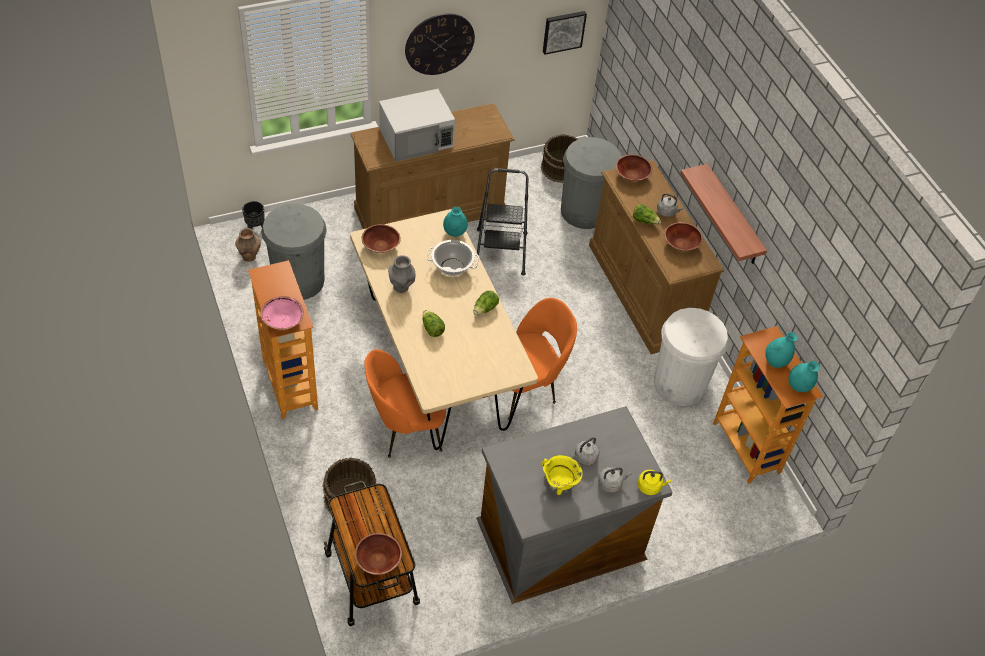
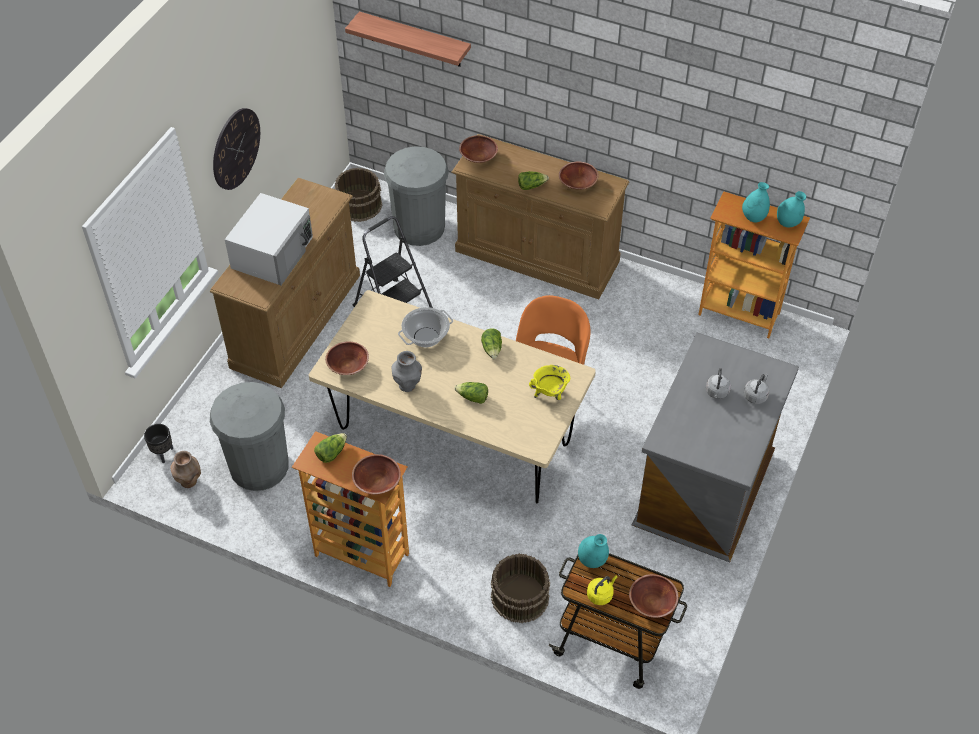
camera: 40 degrees left, 0 degrees up
pink bowl [260,296,304,330] -> brown bowl [352,454,401,494]
orange chair [364,350,446,458] -> none
turquoise vase [443,207,468,237] -> turquoise vase moved to [578,534,609,568]
yellow cooking pot [542,455,583,495] -> yellow cooking pot moved to [529,365,570,400]
picture [543,11,587,55] -> none
yellow kettle [638,470,671,495] -> yellow kettle moved to [587,575,617,605]
white trash can [654,308,728,406] -> none
grey kettle [657,193,683,217] -> none
shelf [680,164,767,264] -> shelf moved to [345,12,471,67]
none -> lettuce [314,433,347,463]

